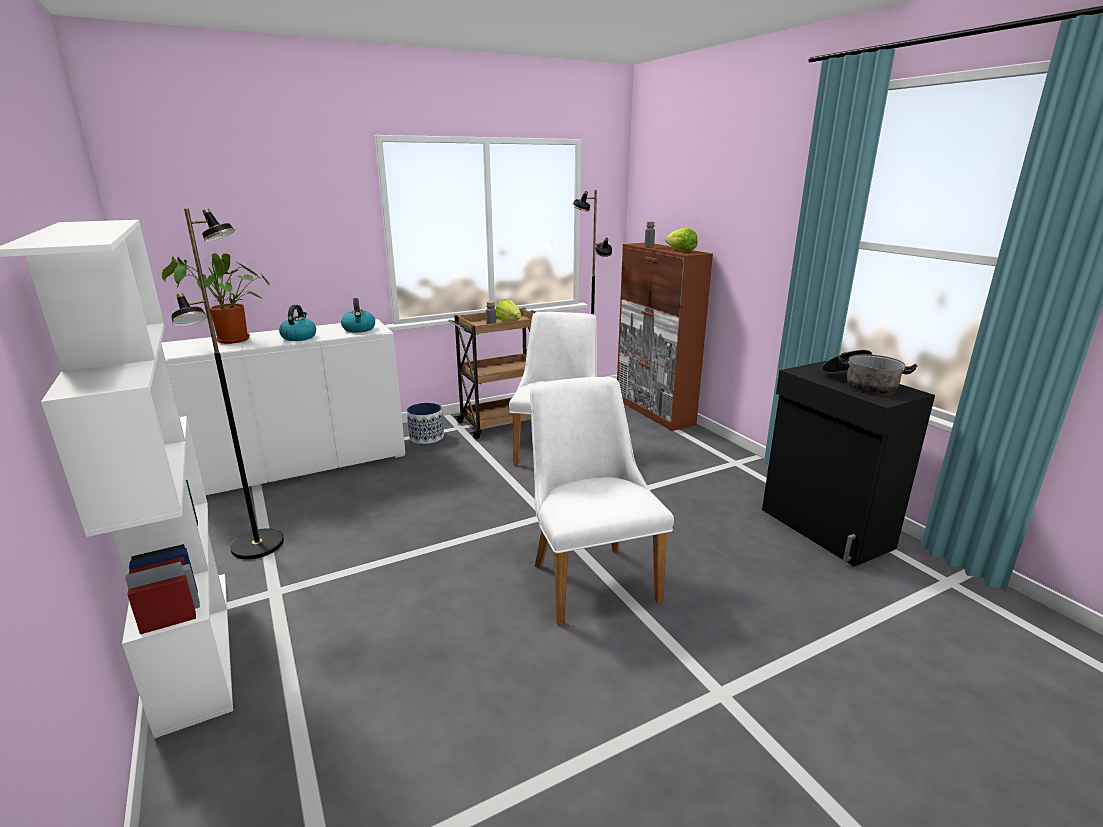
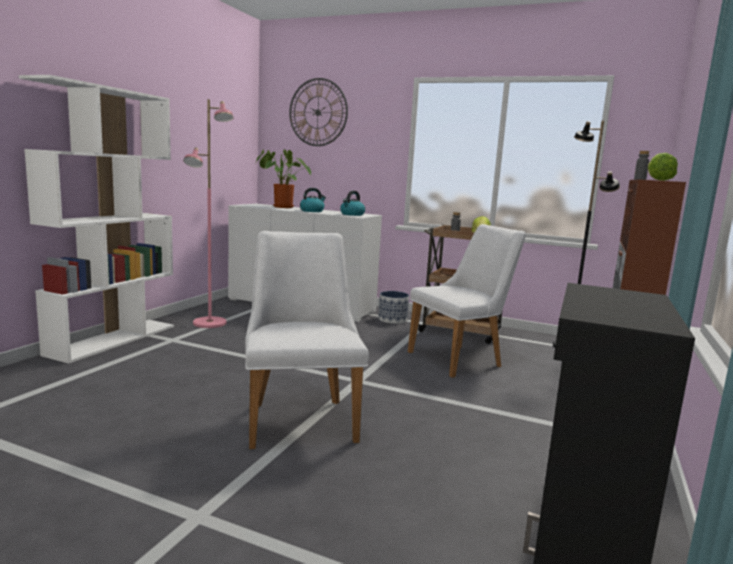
camera: 50 degrees right, 10 degrees down
black floor lamp [171,208,284,559] -> pink floor lamp [183,99,234,328]
white chair [530,377,674,626] -> white chair turned 45 degrees counterclockwise [245,231,369,449]
cooking pot [822,350,917,394] -> none
none -> wall clock [289,78,348,146]

